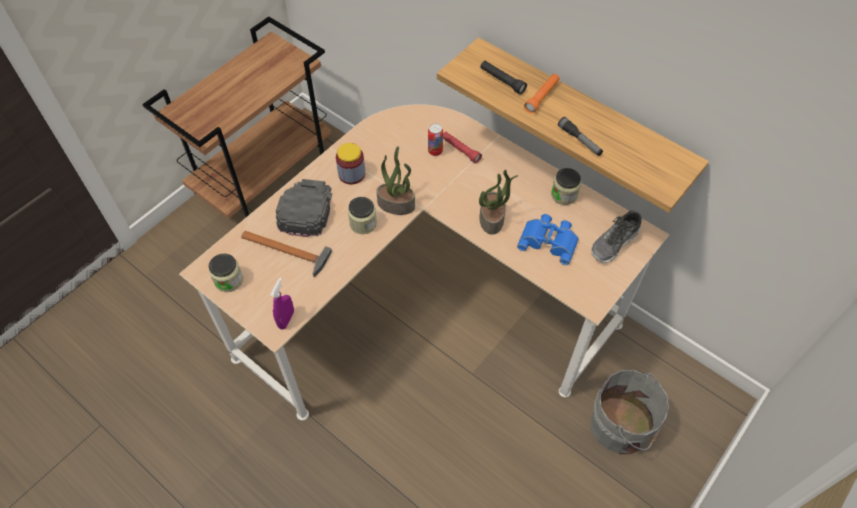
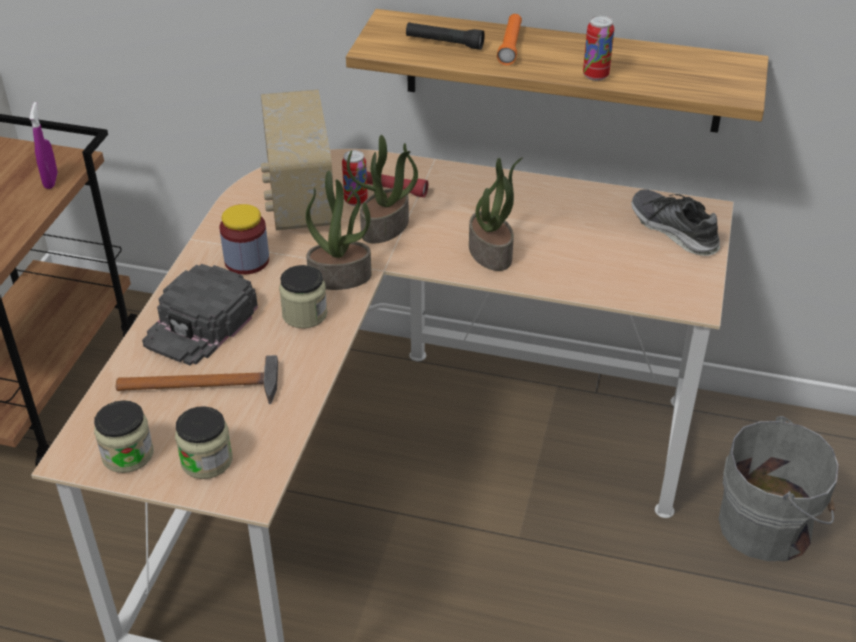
camera: 25 degrees left, 15 degrees down
purple spray bottle [270,277,294,329] -> purple spray bottle moved to [30,102,57,189]
black cap [276,179,332,237] -> black cap turned 135 degrees counterclockwise [142,264,258,366]
blue binoculars [517,214,579,265] -> none
jar [551,168,581,205] -> jar moved to [175,406,233,479]
flashlight [558,117,603,156] -> can [583,15,614,81]
shoe [591,210,642,263] -> shoe turned 120 degrees clockwise [631,189,720,256]
none -> radio [261,90,333,230]
none -> potted plant [347,135,418,244]

